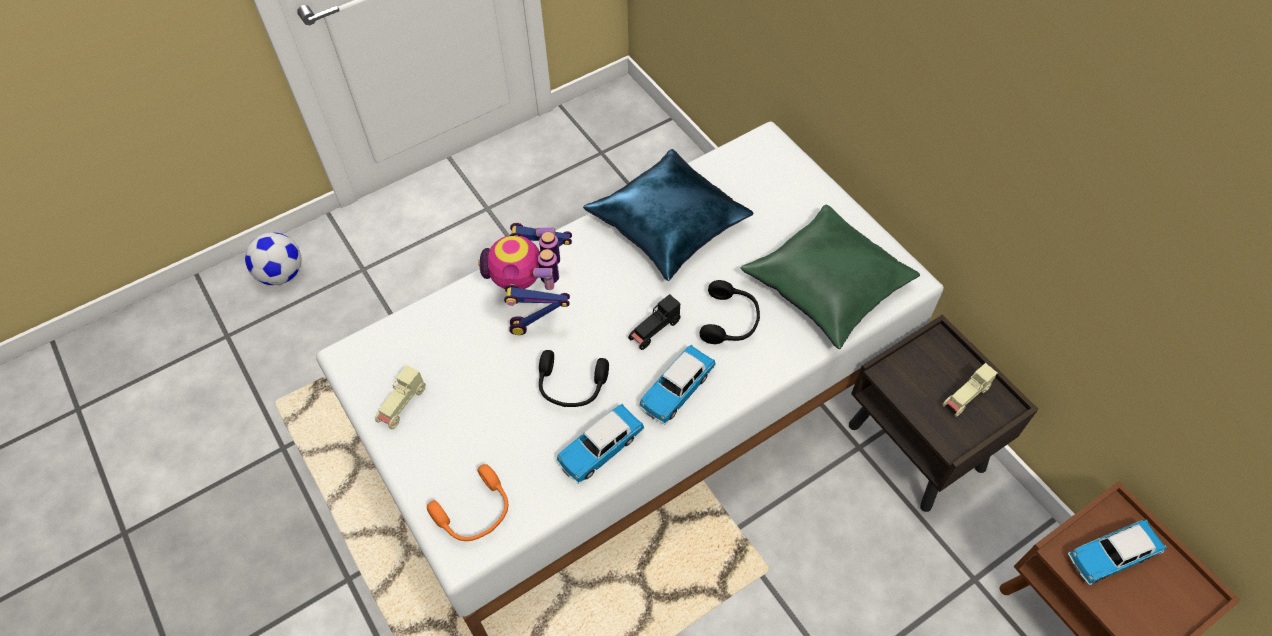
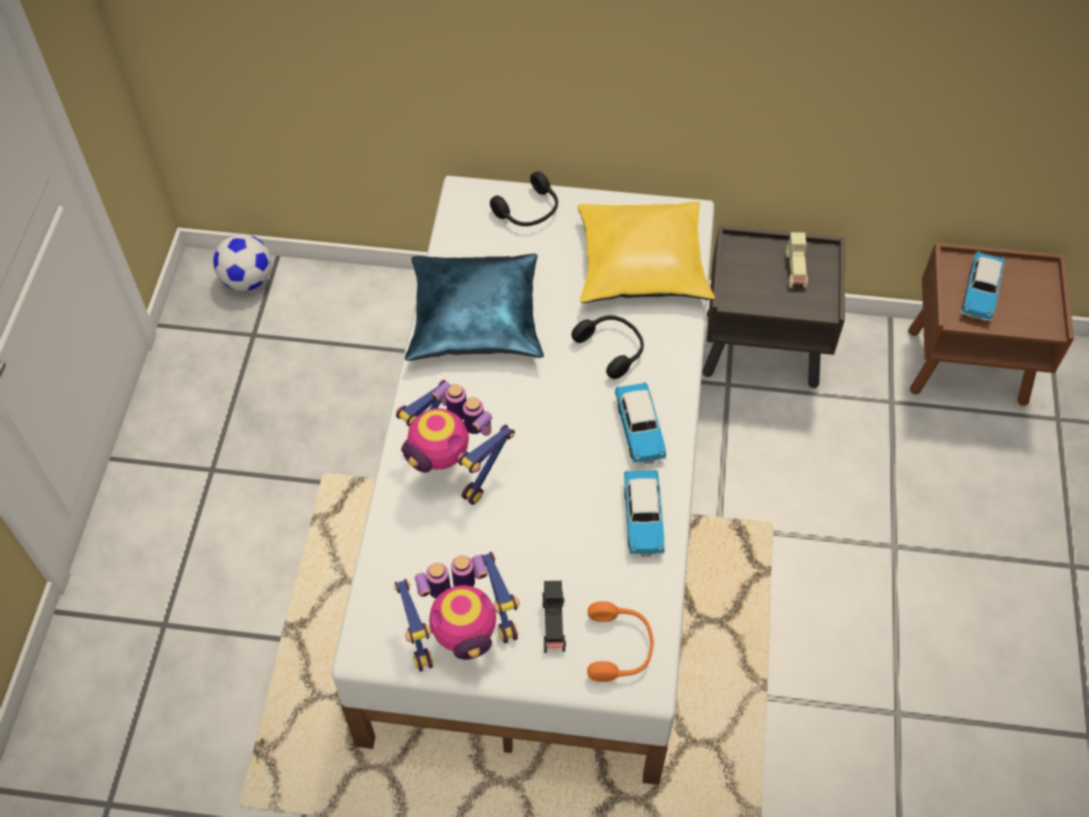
camera: 50 degrees left, 0 degrees up
football [245,233,302,285] -> football moved to [213,234,271,291]
beige toy car [375,365,426,429] -> toy robot [394,552,520,672]
black headphones [539,350,609,407] -> black headphones moved to [490,172,558,226]
black toy car [628,294,681,350] -> black toy car moved to [543,581,566,653]
green pillow [741,204,920,349] -> yellow pillow [578,202,715,303]

